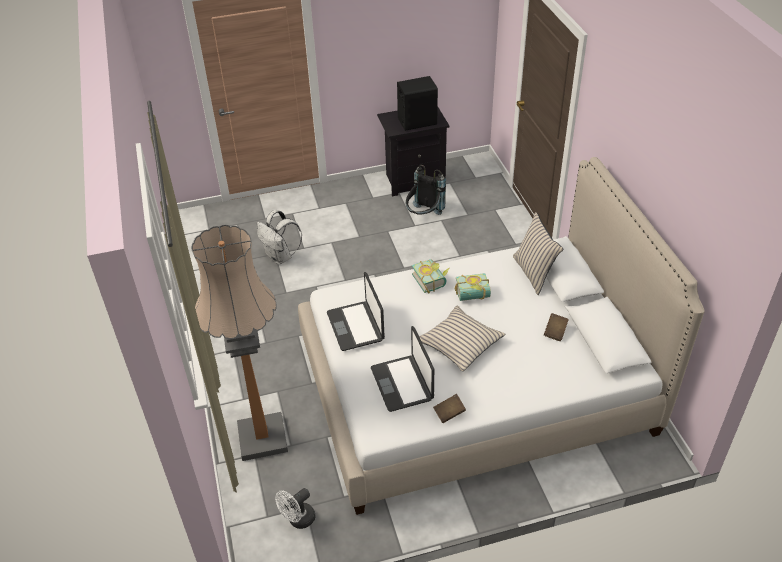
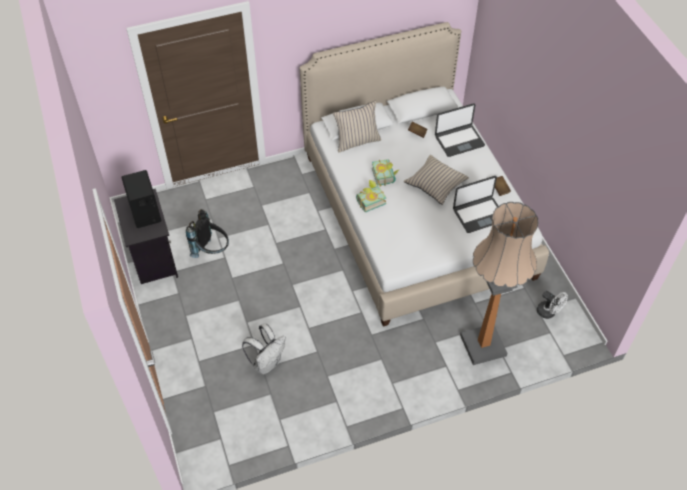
camera: 95 degrees left, 10 degrees up
laptop [327,272,385,351] -> laptop moved to [435,103,485,157]

